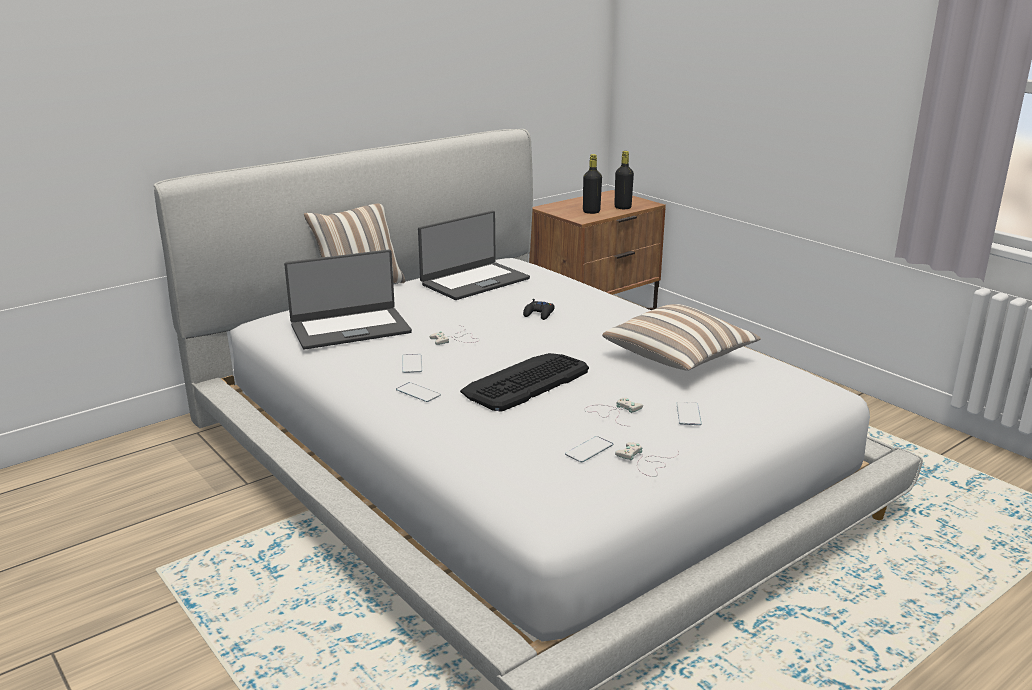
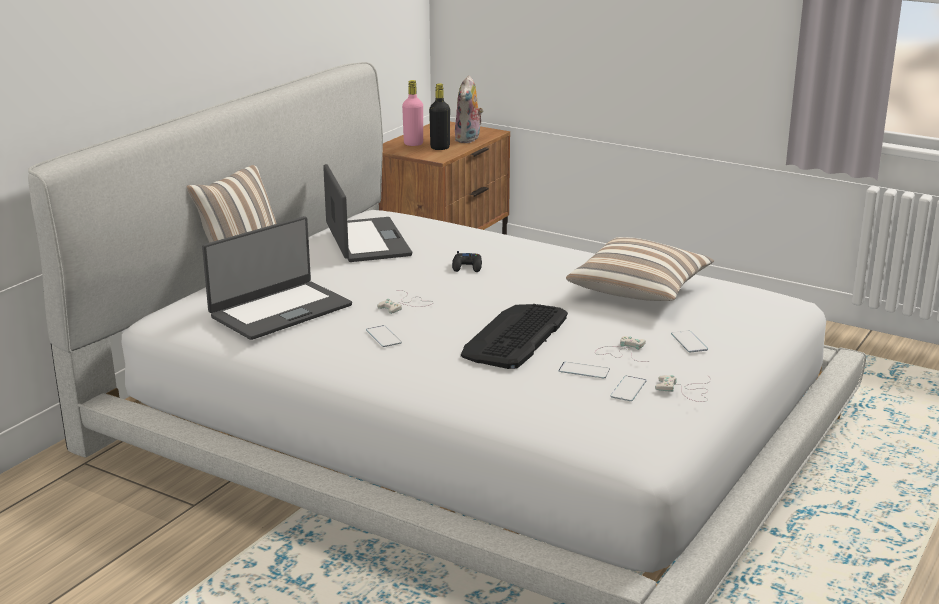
camera: 20 degrees left, 0 degrees up
phone [396,382,441,402] -> phone moved to [559,362,610,378]
laptop [418,211,530,300] -> laptop turned 45 degrees counterclockwise [323,164,412,262]
black bottle [614,151,634,209] -> plush toy [455,75,483,143]
none -> pink bottle [402,80,423,146]

